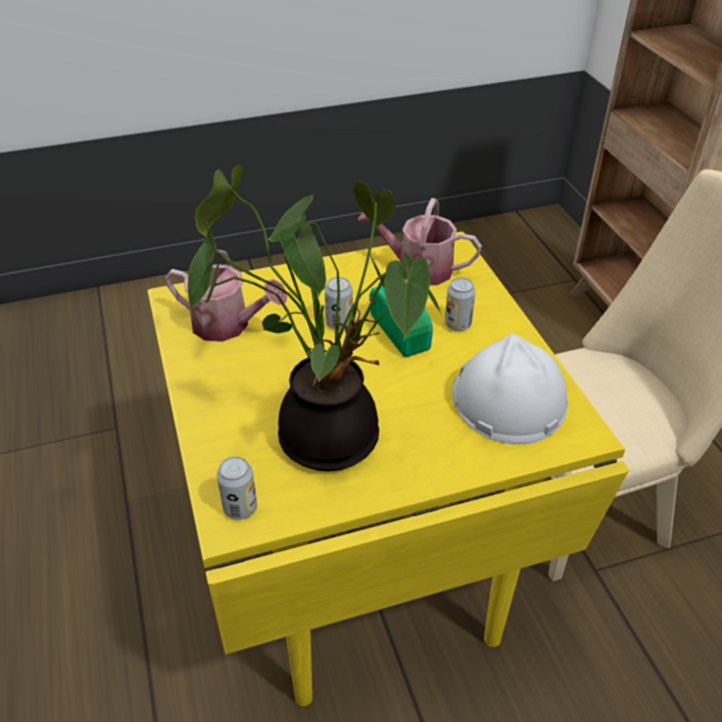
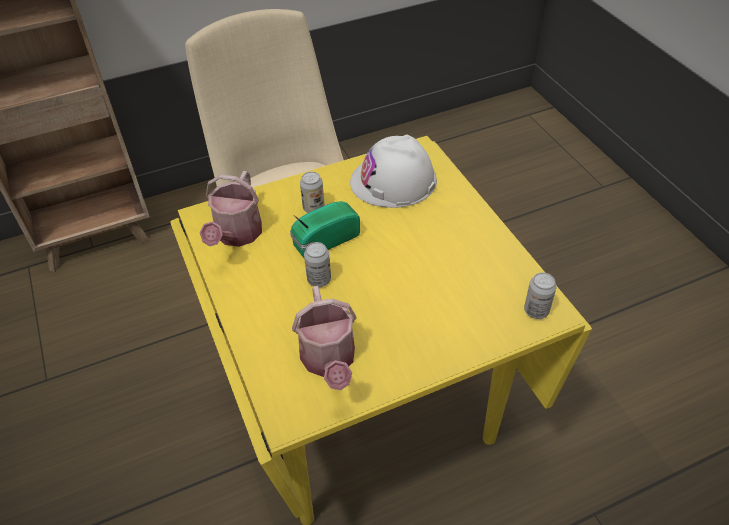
camera: 95 degrees left, 5 degrees up
watering can [165,249,287,342] -> watering can turned 150 degrees clockwise [292,286,356,390]
potted plant [188,165,442,471] -> none

